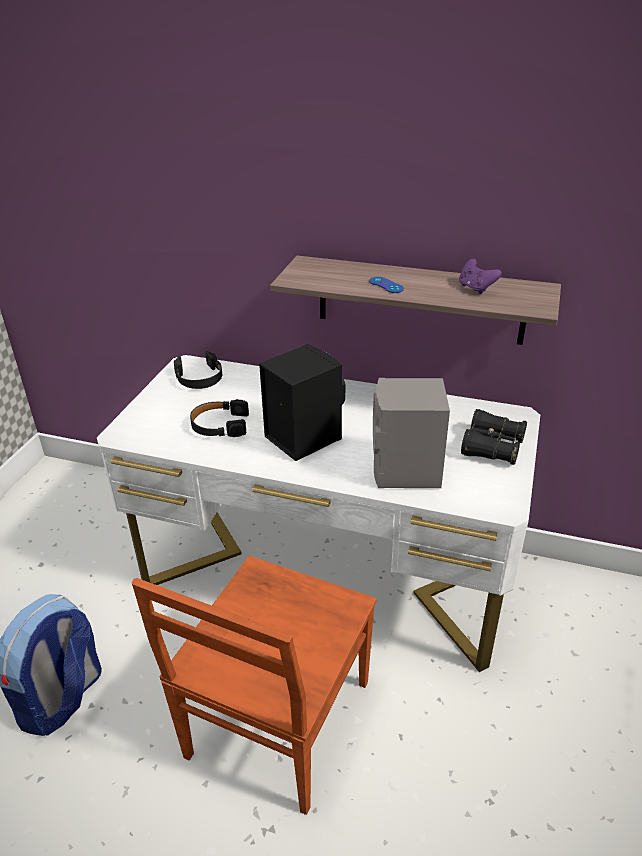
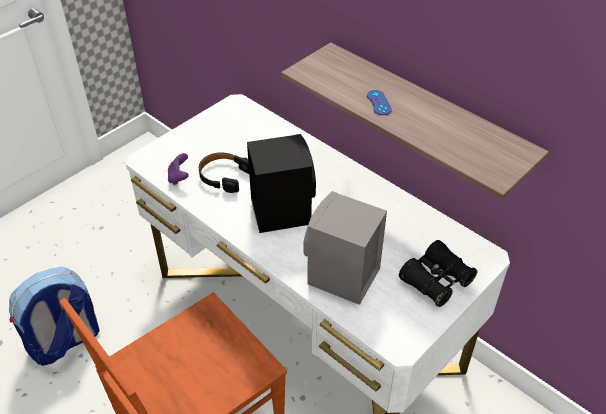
camera: 25 degrees right, 10 degrees up
black headphones [174,351,222,389] -> none
purple game controller [459,259,502,294] -> purple game controller moved to [168,153,189,185]

